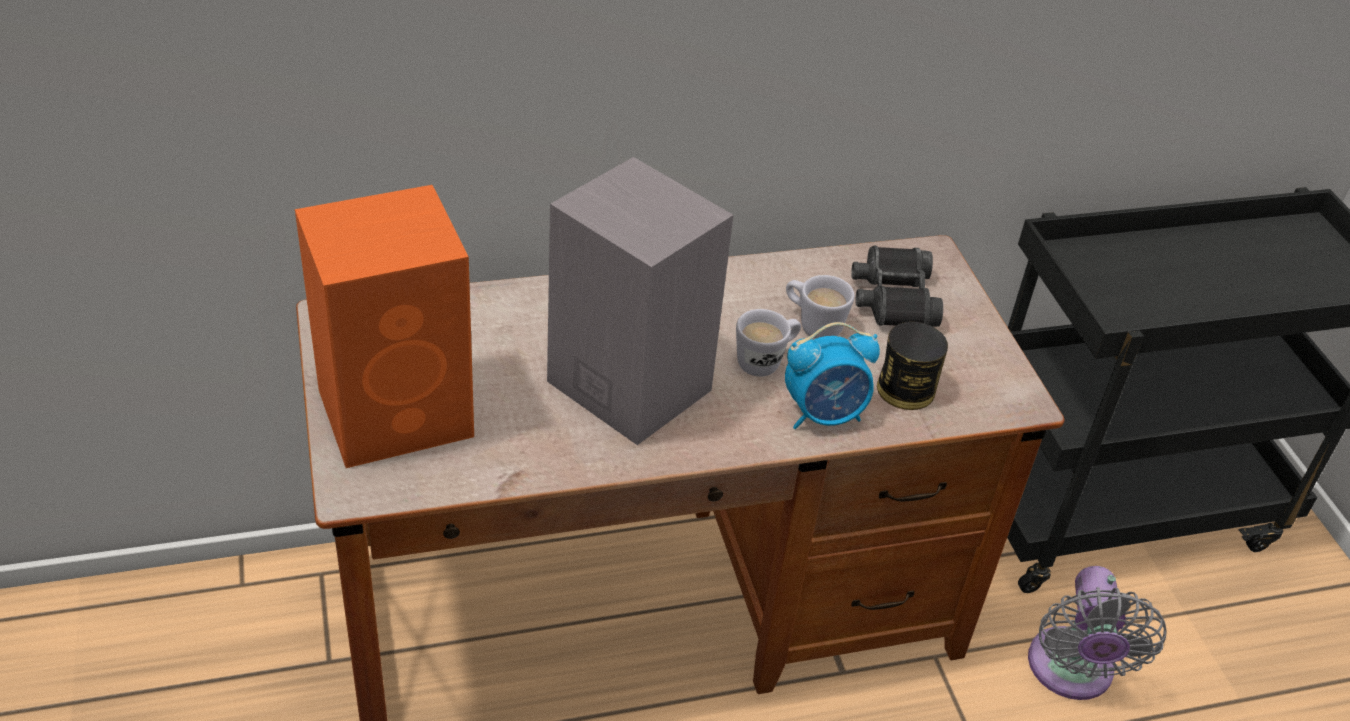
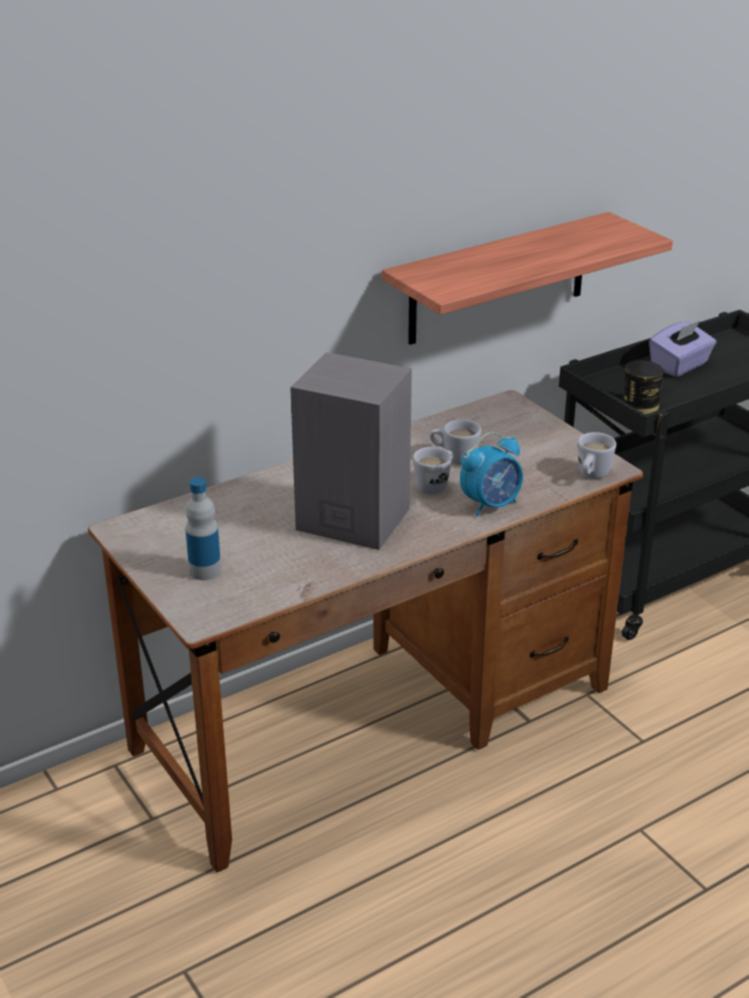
camera: 15 degrees left, 10 degrees down
orange speaker [295,185,474,468] -> bottle [185,477,221,580]
black binoculars [851,246,943,327] -> none
can [877,322,948,410] -> can moved to [622,361,664,414]
grey fan [1028,566,1167,700] -> none
none -> shelf [382,212,673,345]
none -> white mug [578,432,616,479]
none -> purple tissue box [649,321,716,377]

